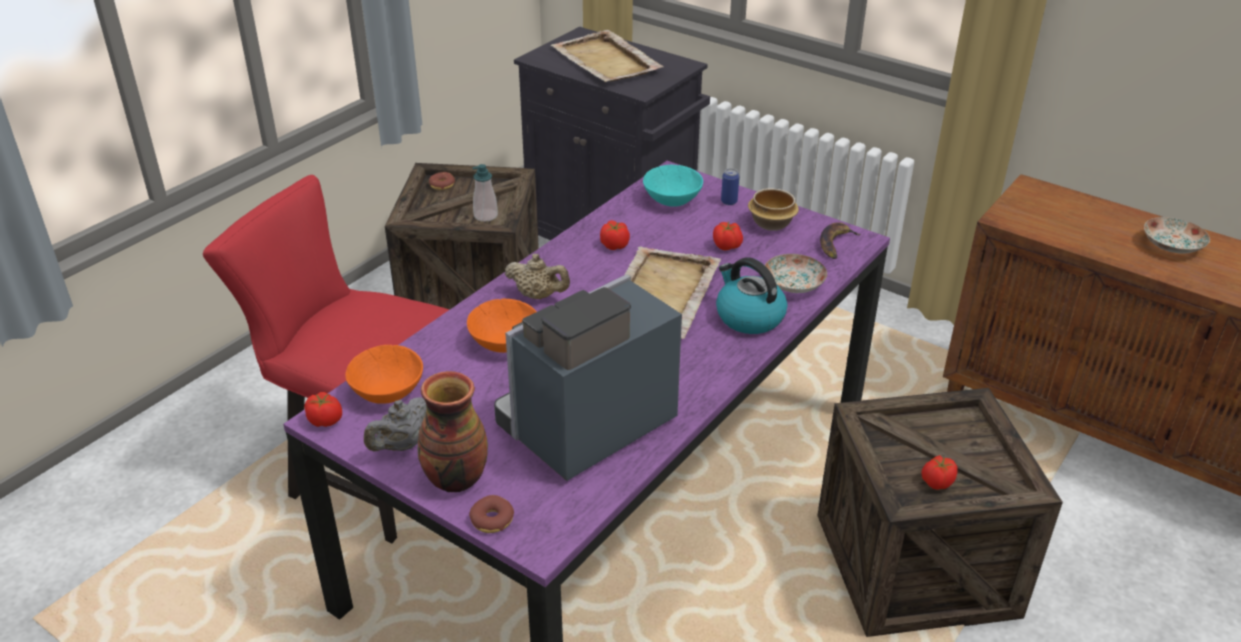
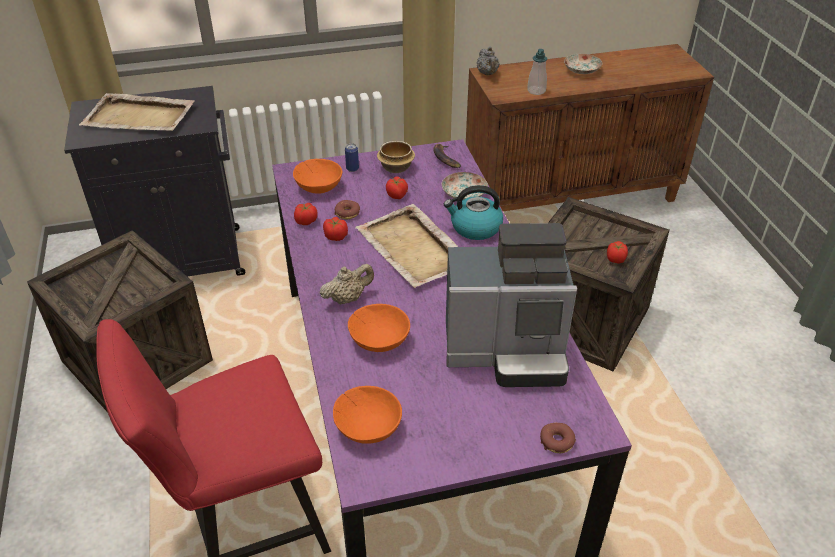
camera: 50 degrees left, 5 degrees up
tomato [304,392,342,427] -> tomato moved to [294,203,318,225]
grey teapot [364,397,427,451] -> grey teapot moved to [477,46,499,75]
vase [418,371,488,492] -> none
donut [429,172,455,190] -> donut moved to [335,200,360,219]
soap dispenser [472,164,498,222] -> soap dispenser moved to [527,49,547,95]
coffee machine [494,274,682,481] -> coffee machine turned 90 degrees counterclockwise [446,223,577,387]
turquoise bowl [643,165,703,207] -> orange bowl [293,159,342,194]

